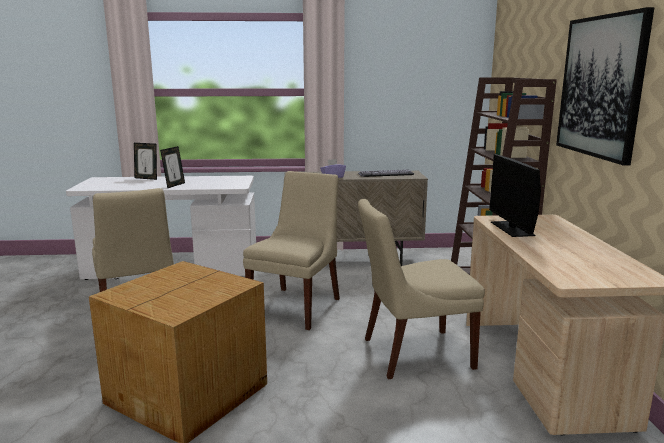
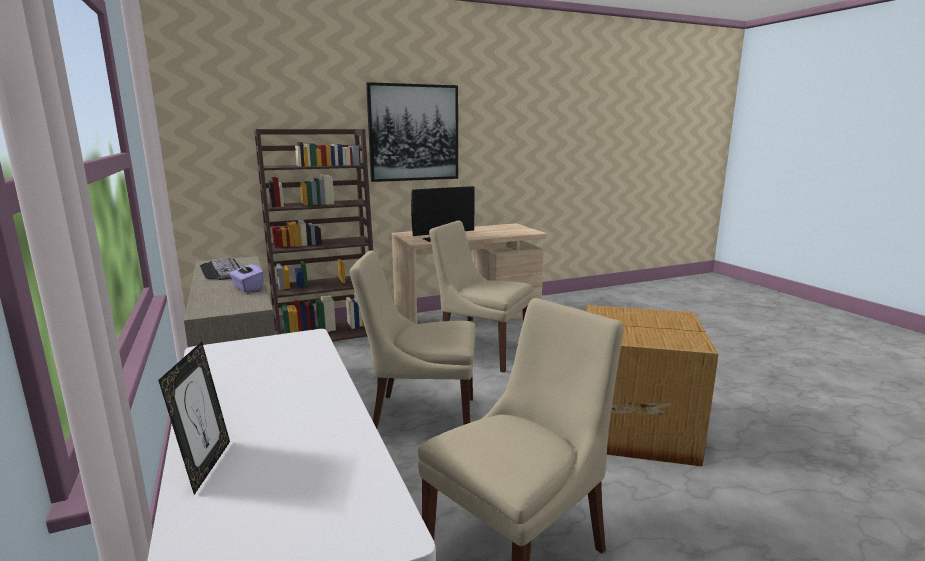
camera: 110 degrees left, 0 degrees up
picture frame [160,146,185,189] -> none
beige chair [358,199,485,379] -> beige chair turned 150 degrees clockwise [429,221,533,373]

